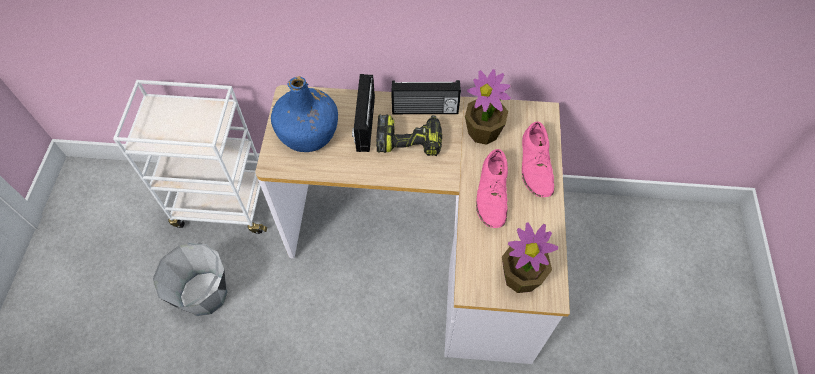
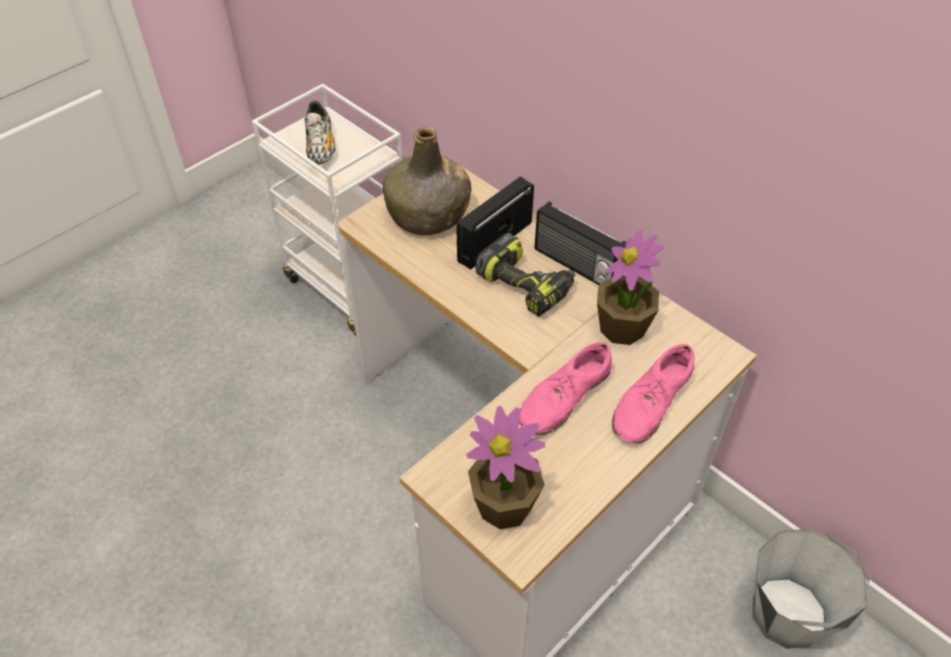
camera: 40 degrees right, 10 degrees down
grey bucket [153,243,228,316] -> grey bucket moved to [752,529,869,649]
blue bottle [271,76,338,152] -> green bottle [383,127,471,235]
none -> shoe [304,101,336,165]

